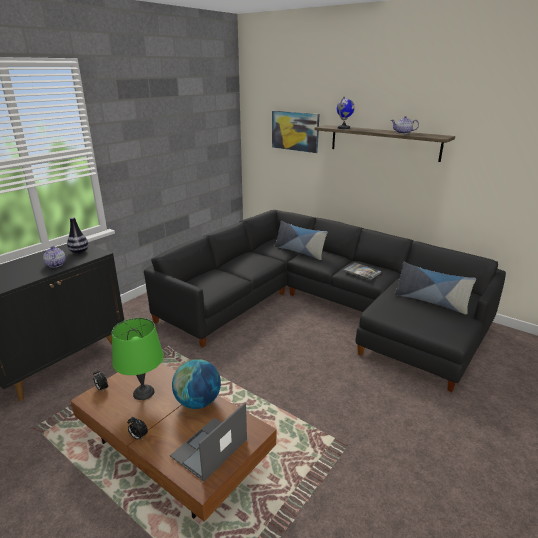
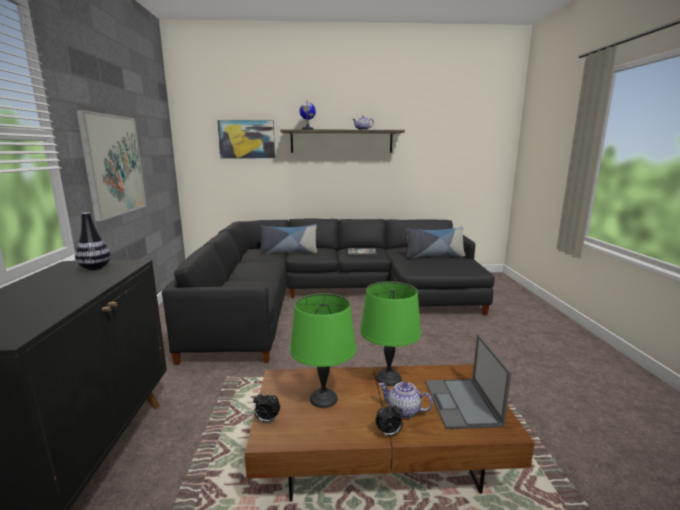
camera: 40 degrees left, 10 degrees down
teapot [43,246,66,268] -> teapot moved to [379,382,433,418]
globe [172,359,221,409] -> green table lamp [360,281,421,386]
none -> picture [76,110,146,221]

